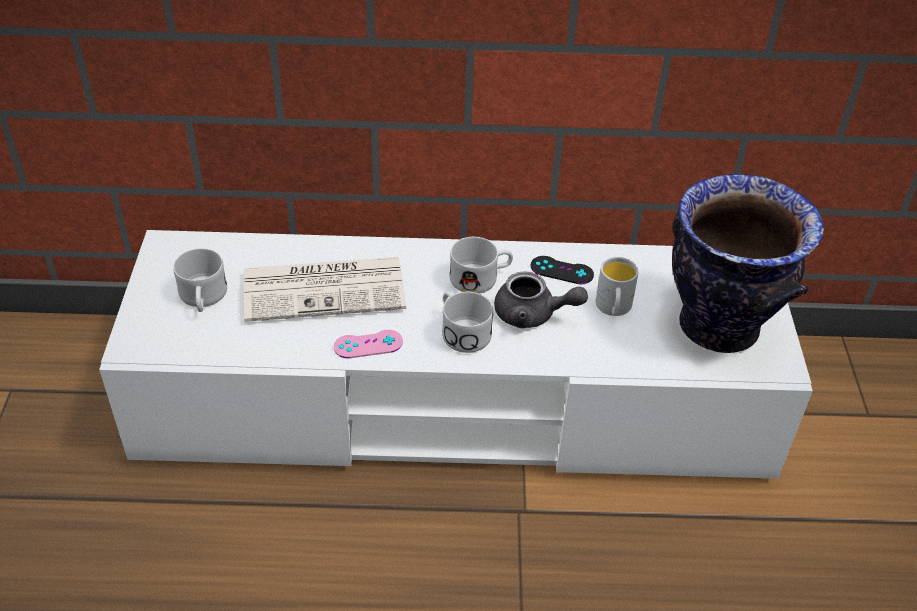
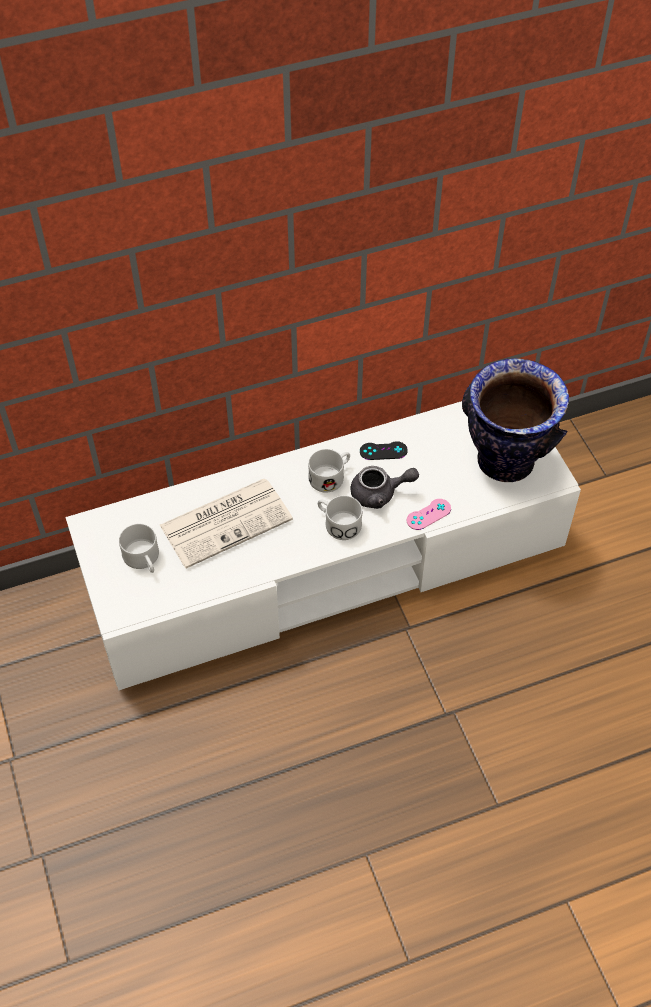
camera: 20 degrees left, 10 degrees up
pink game controller [334,330,403,358] -> pink game controller moved to [407,499,451,530]
white mug [595,257,639,316] -> none

